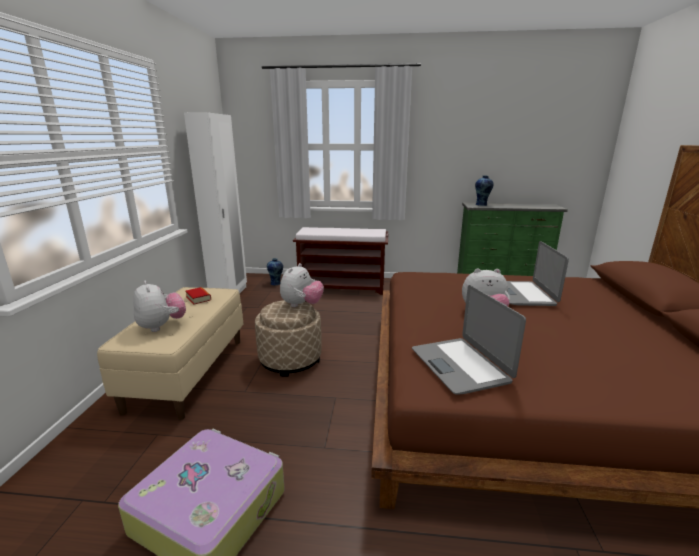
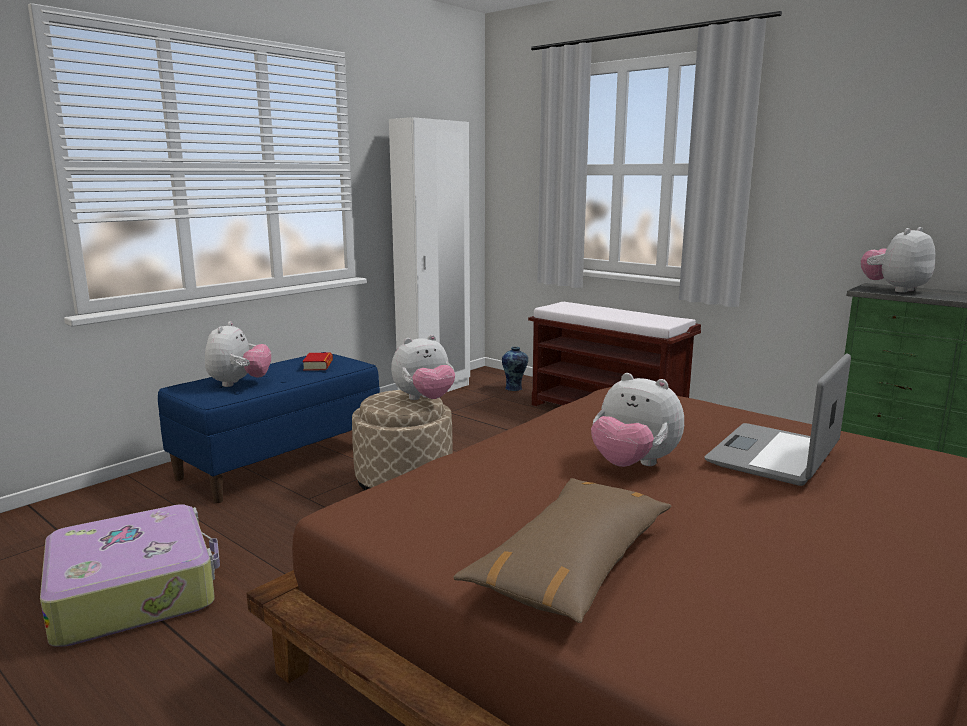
camera: 35 degrees right, 5 degrees down
beige bench [97,287,244,420] -> blue bench [158,352,380,503]
laptop [412,285,526,395] -> none
vase [475,175,494,206] -> plush toy [861,227,936,293]
none -> brown pillow [453,478,672,623]

